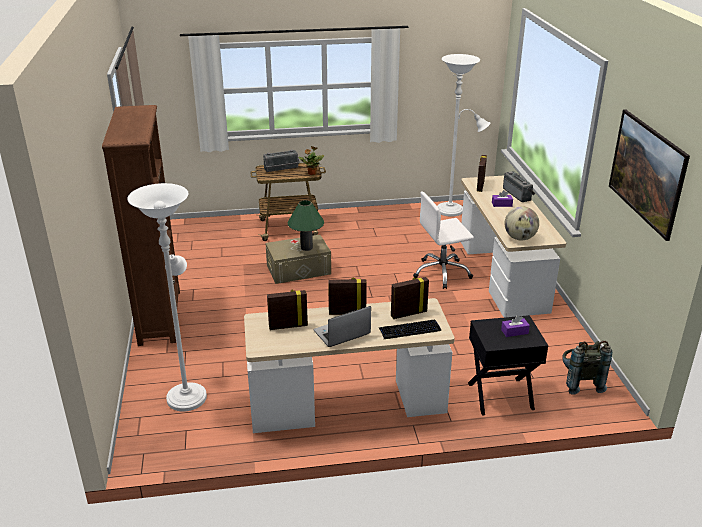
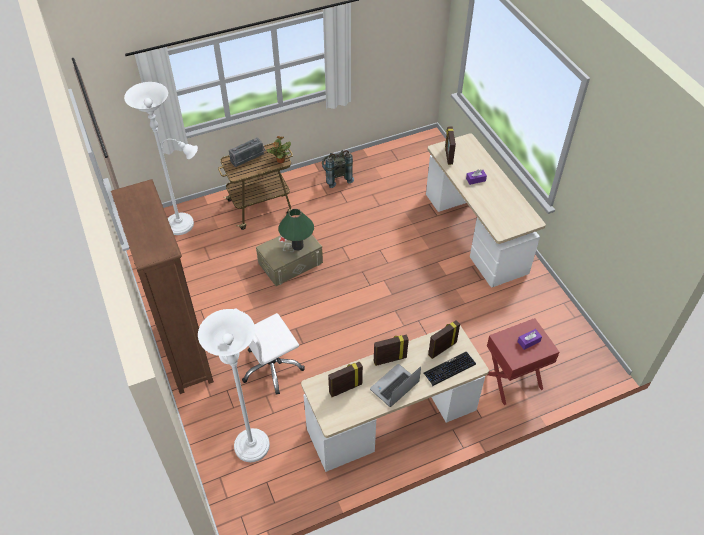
camera: 15 degrees left, 20 degrees up
white office chair [413,191,474,289] -> white office chair moved to [235,308,305,395]
white floor lamp [437,54,490,217] -> white floor lamp moved to [124,82,198,235]
black nightstand [468,315,548,416] -> red nightstand [487,318,559,405]
radio [503,171,535,202] -> none
globe [504,206,539,240] -> none
grey backpack [562,341,612,395] -> grey backpack moved to [322,150,354,188]
picture [609,109,690,241] -> none

